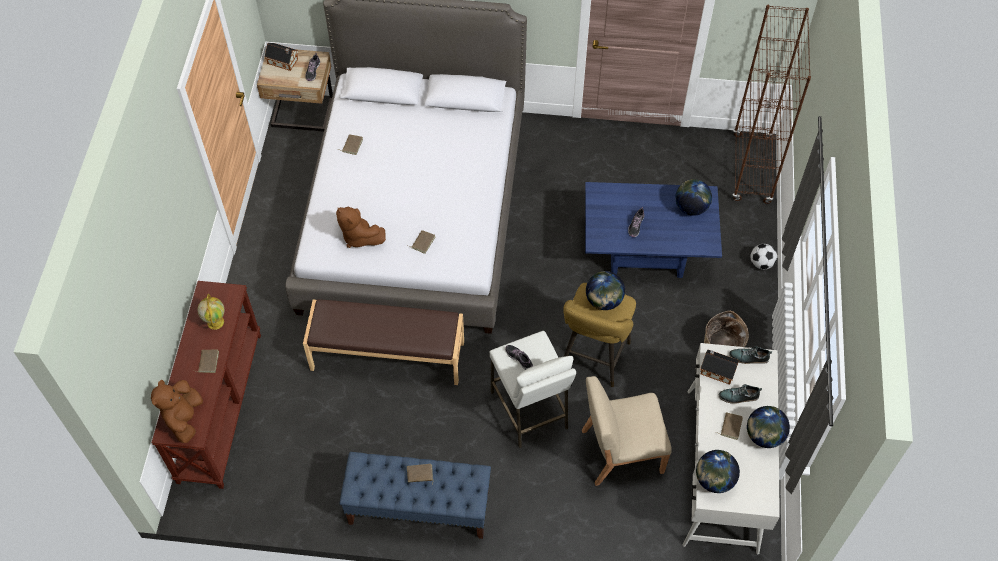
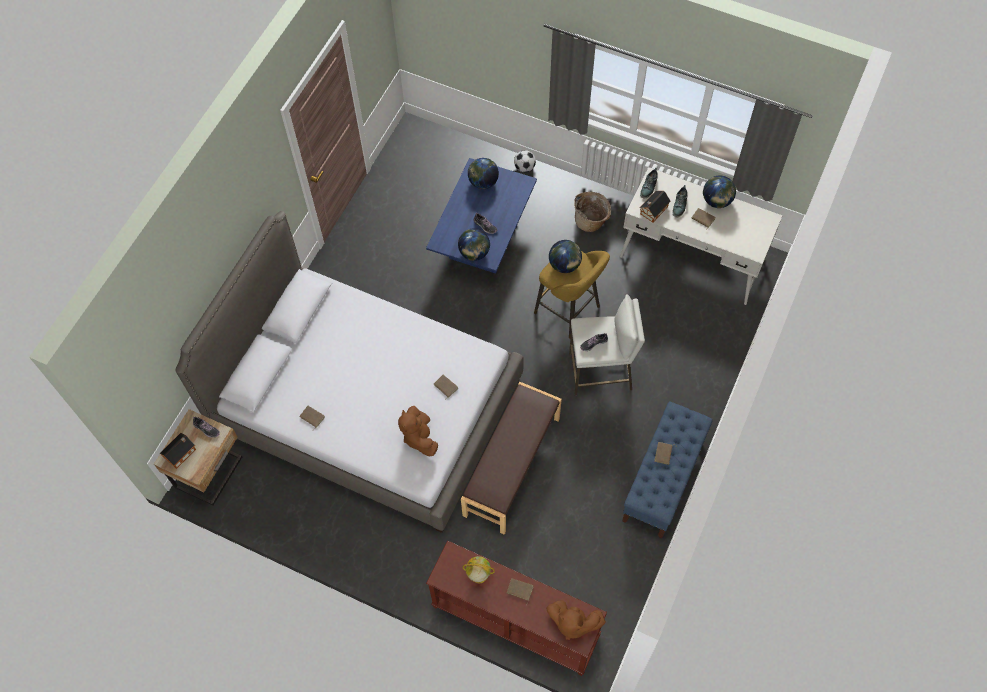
camera: 70 degrees left, 5 degrees up
brown plush toy [336,207,386,248] -> brown plush toy turned 105 degrees clockwise [398,406,438,457]
beige chair [582,376,672,486] -> none
globe [696,450,740,493] -> globe moved to [458,228,490,261]
brown bookcase [733,5,811,204] -> none

